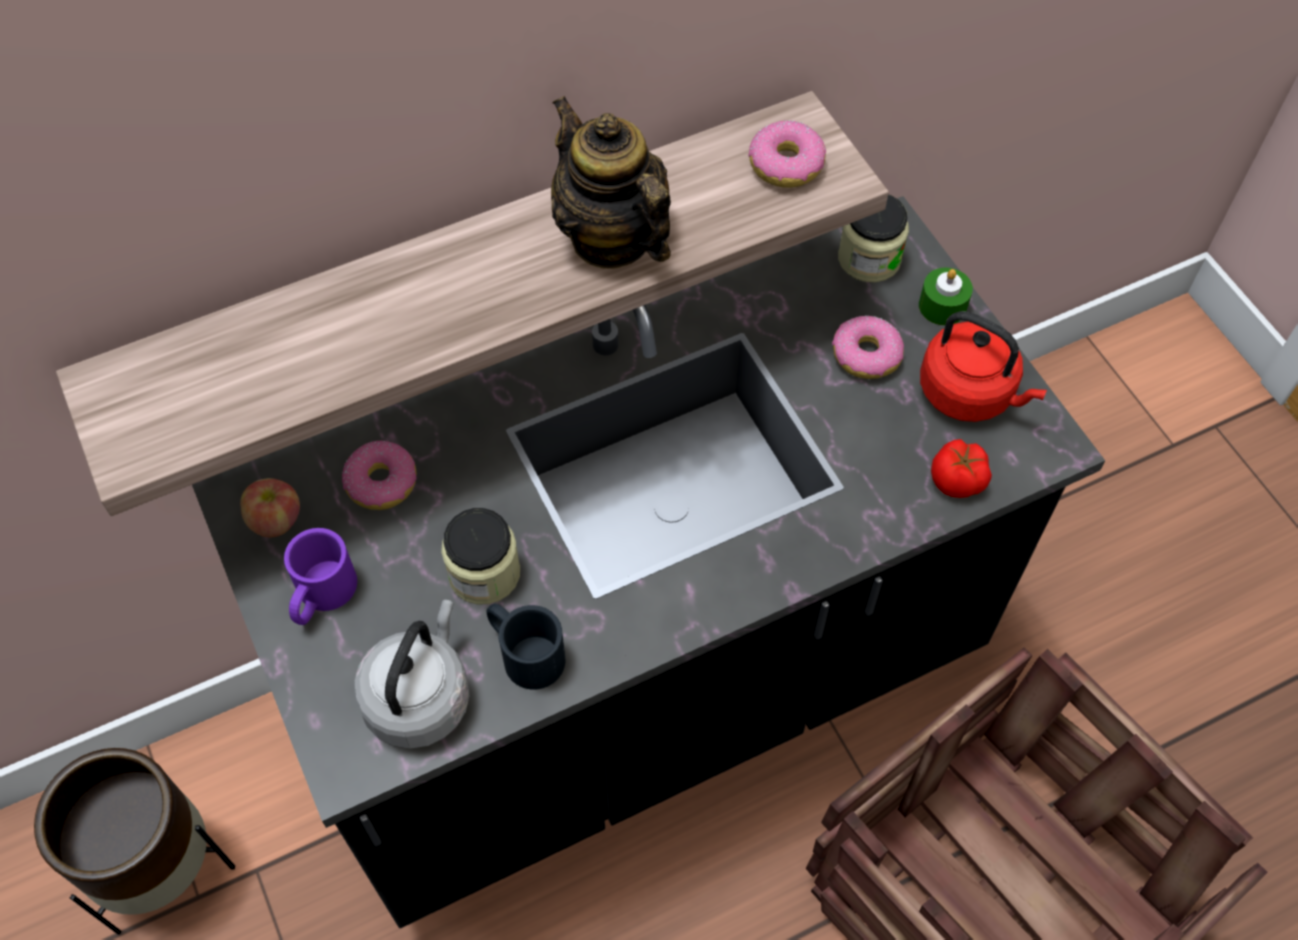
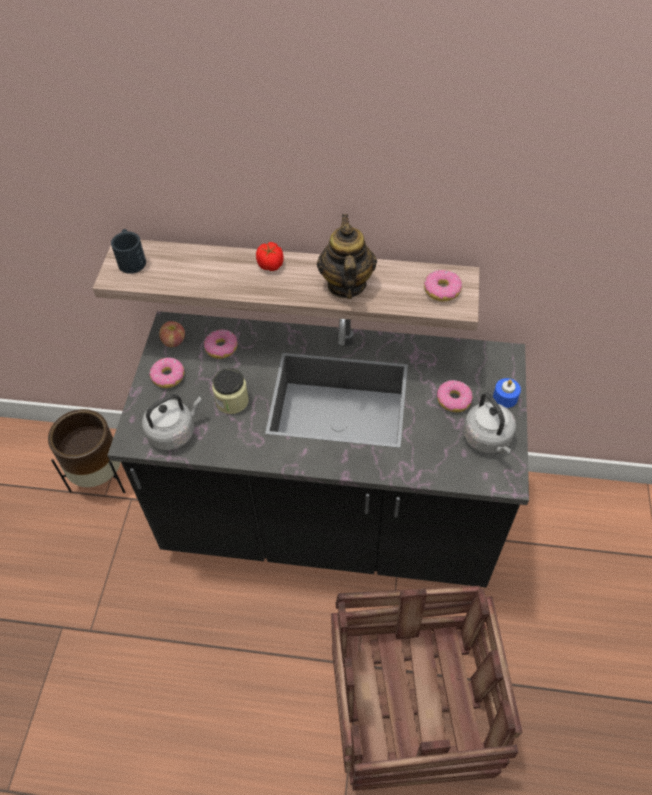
camera: 35 degrees right, 5 degrees down
purple mug [284,528,357,625] -> donut [149,357,184,388]
black mug [486,603,566,690] -> black mug moved to [111,229,146,274]
jar [838,194,909,283] -> none
green candle [919,267,973,326] -> blue candle [493,378,521,408]
red kettle [920,311,1047,422] -> grey kettle [463,393,516,454]
tomato [931,439,992,498] -> tomato moved to [256,242,284,271]

